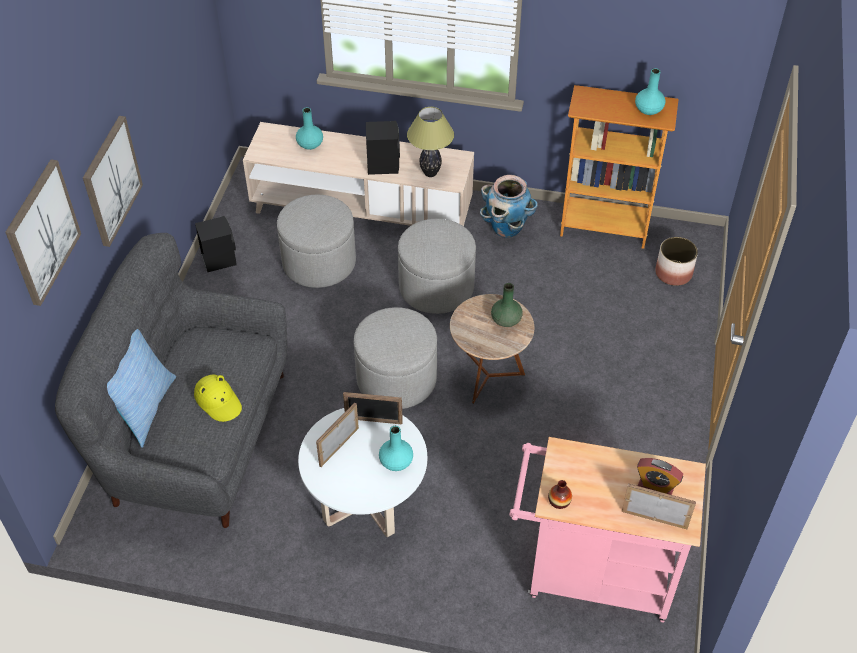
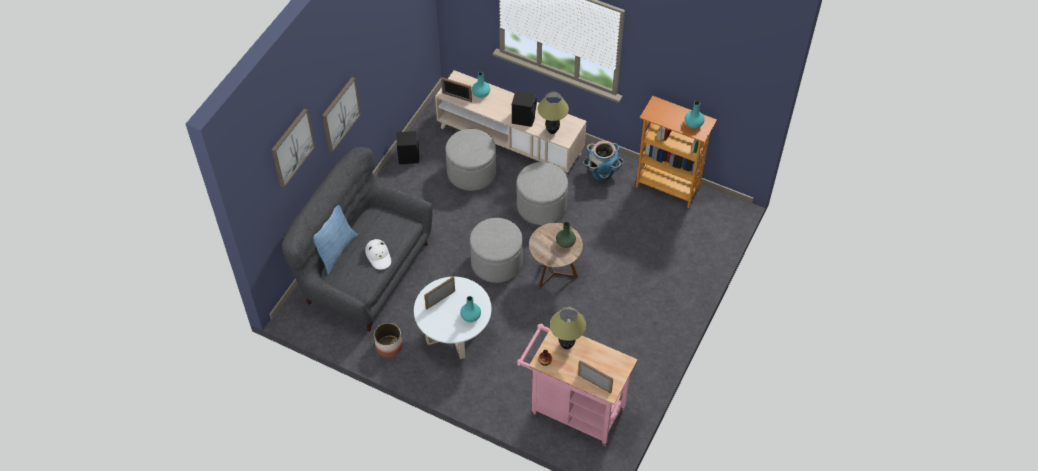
camera: 15 degrees right, 5 degrees up
yellow hat [194,375,242,422] -> white hat [365,239,391,270]
picture frame [343,392,403,424] -> picture frame moved to [441,77,472,102]
alarm clock [637,458,683,495] -> none
planter [655,237,698,286] -> planter moved to [374,323,403,358]
none -> table lamp [550,307,586,349]

